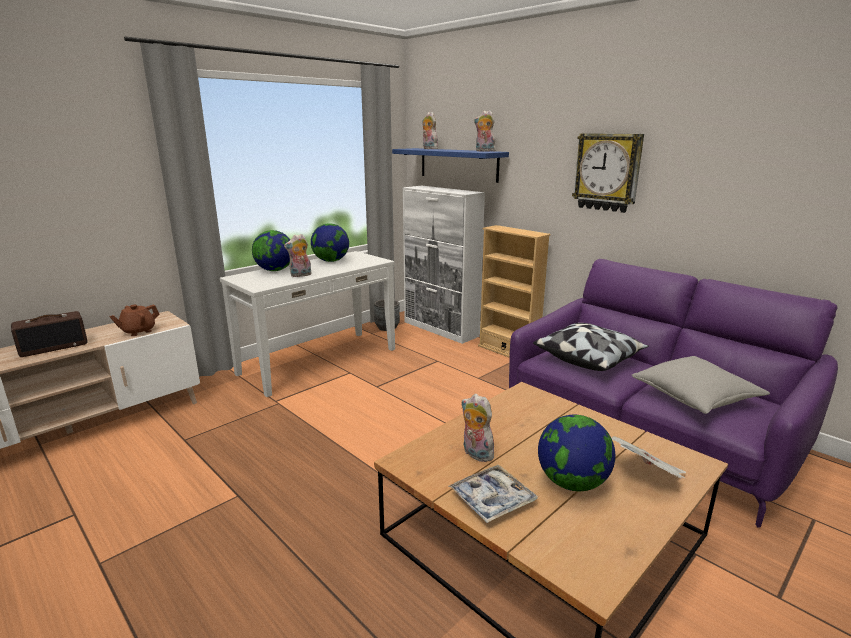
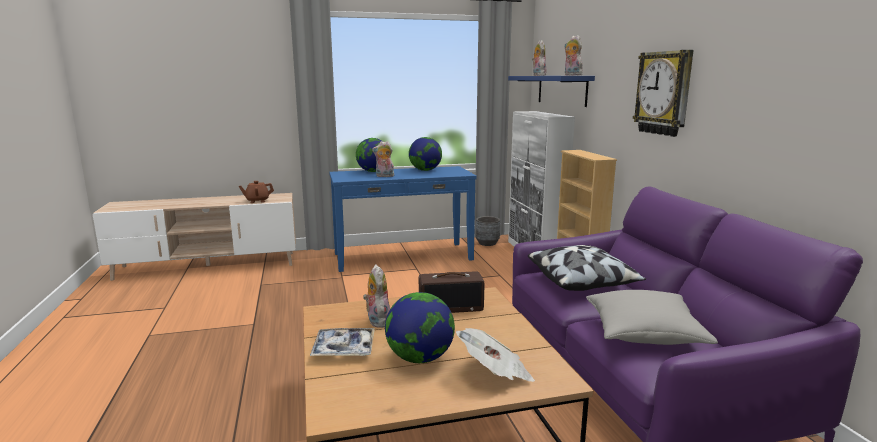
camera: 30 degrees right, 5 degrees down
radio [11,311,88,357] -> radio moved to [419,272,484,313]
white console table [220,251,395,397] -> blue console table [329,166,477,272]

